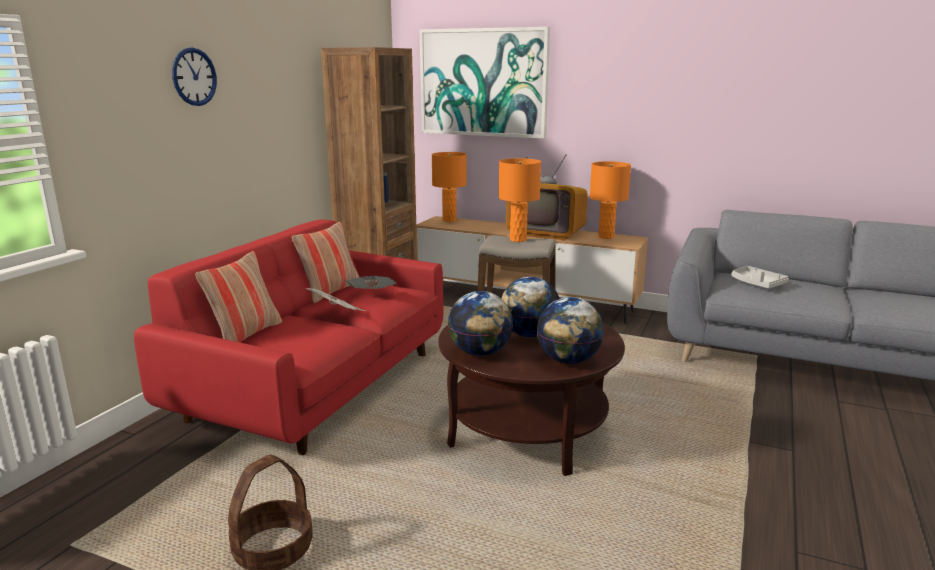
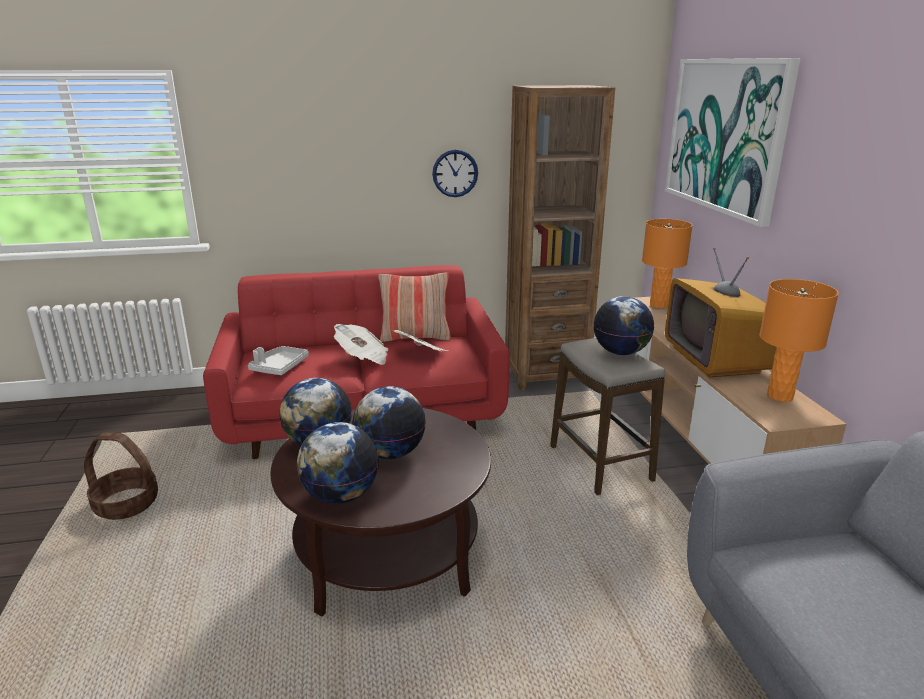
camera: 55 degrees right, 5 degrees up
wall clock [172,48,217,106] -> wall clock moved to [432,150,478,197]
pillow [195,251,282,343] -> none
orange table lamp [499,158,541,242] -> globe [593,296,654,355]
grey tray [732,266,789,289] -> grey tray moved to [248,346,309,375]

